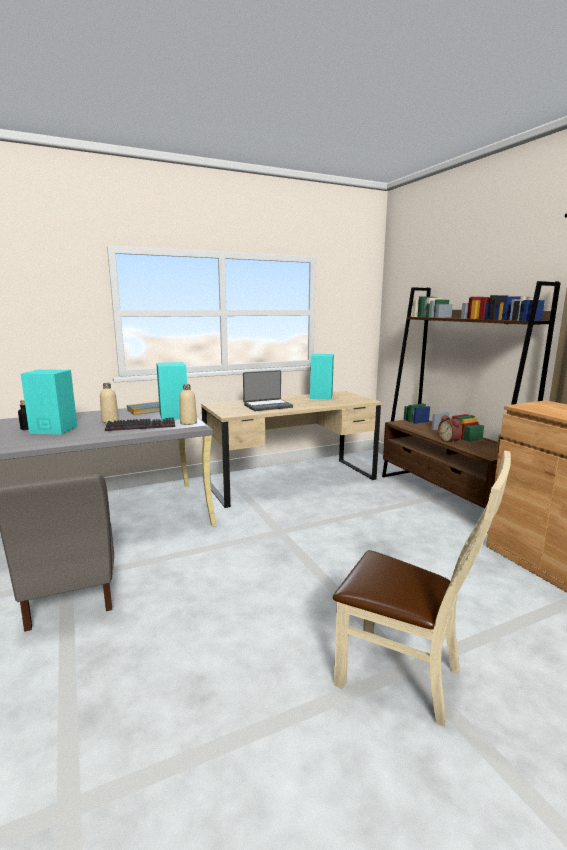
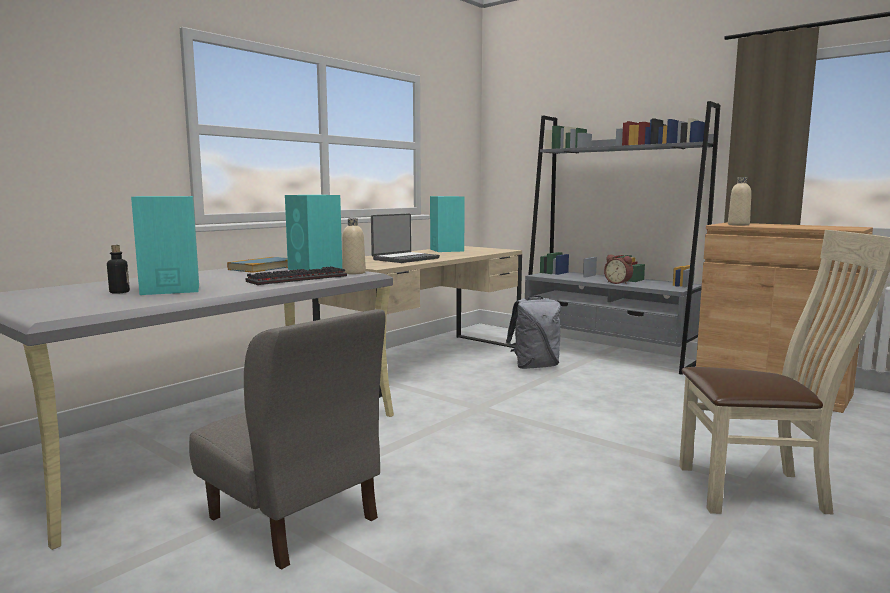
camera: 25 degrees left, 5 degrees down
beige bottle [100,383,119,423] -> beige bottle moved to [728,177,751,225]
brown bookcase [382,281,560,509] -> grey bookcase [525,101,720,375]
none -> grey backpack [506,295,561,369]

